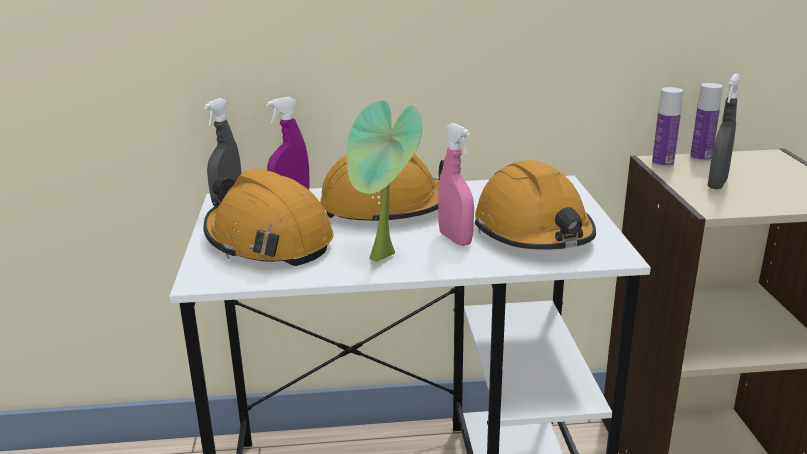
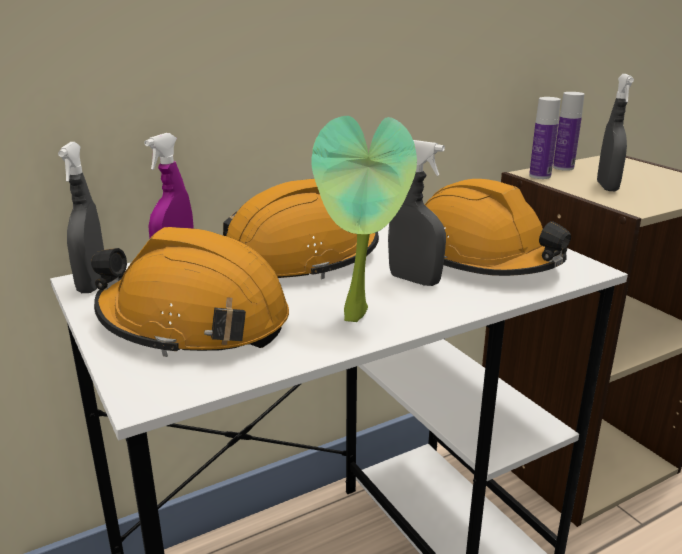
camera: 25 degrees left, 0 degrees up
pink spray bottle [438,123,474,246] -> grey spray bottle [388,140,446,286]

